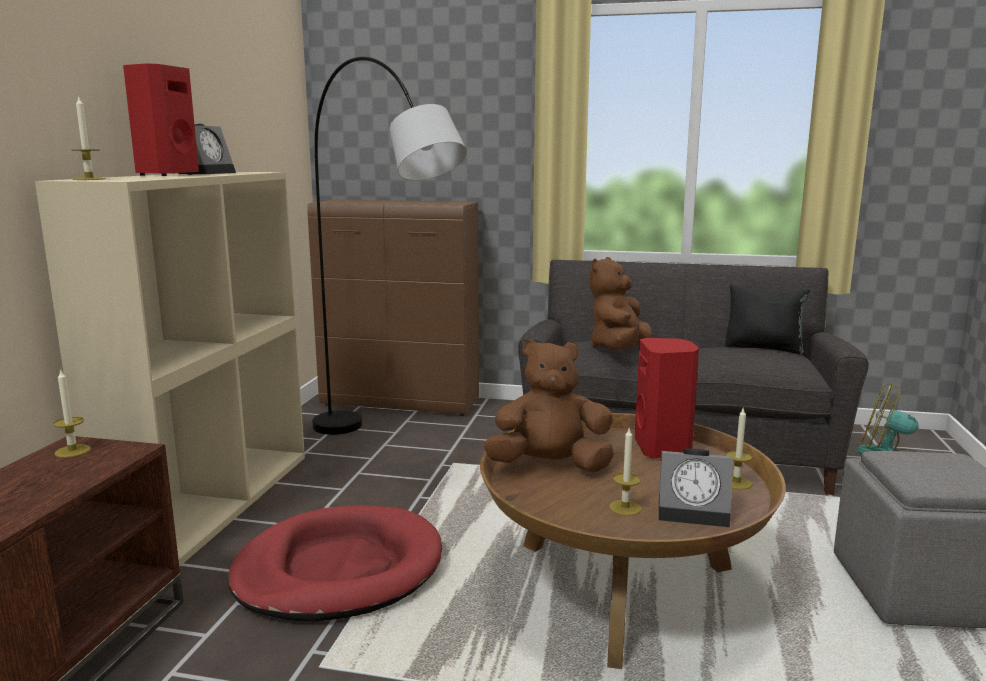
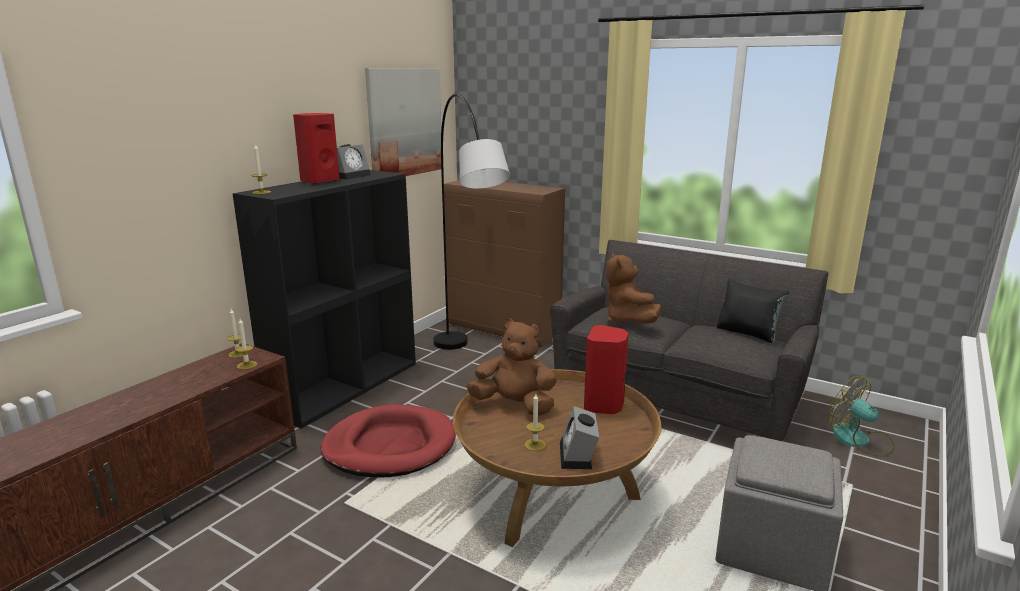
camera: 20 degrees right, 5 degrees up
beige bookcase [35,172,305,567] -> black bookcase [232,170,416,429]
brown plush toy [590,257,652,350] -> brown plush toy turned 60 degrees counterclockwise [606,252,661,324]
alarm clock [659,448,733,527] -> alarm clock turned 60 degrees clockwise [560,406,599,469]
candle [726,408,752,490] -> candle moved to [236,319,257,370]
none -> picture [365,68,441,176]

